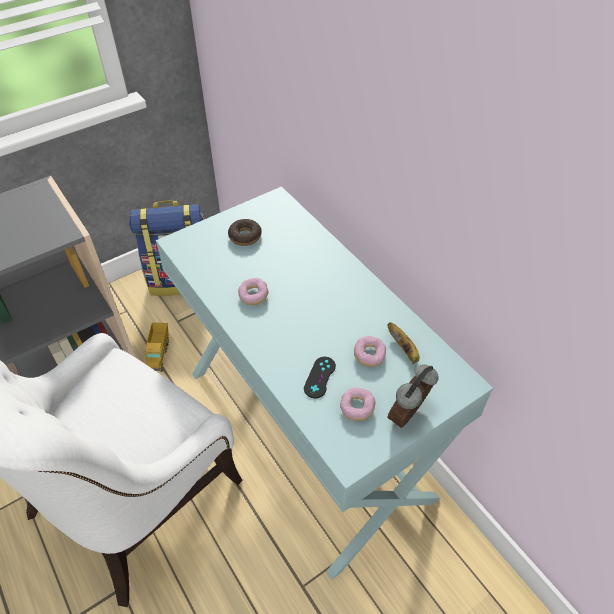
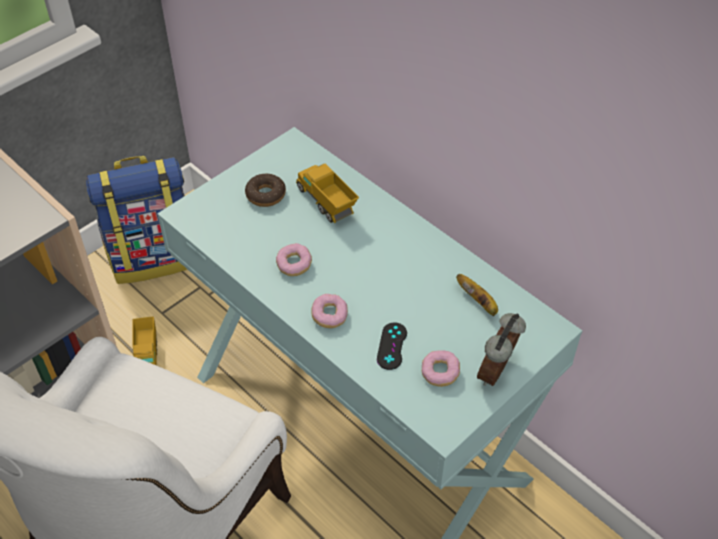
camera: 10 degrees left, 0 degrees up
donut [354,336,386,367] -> donut moved to [311,294,348,328]
none -> toy truck [296,164,359,223]

